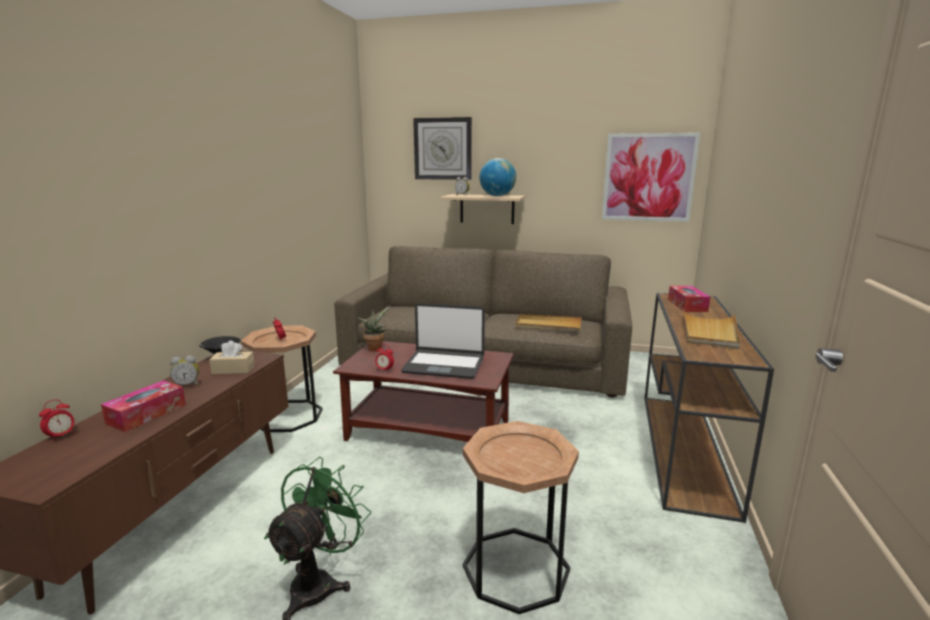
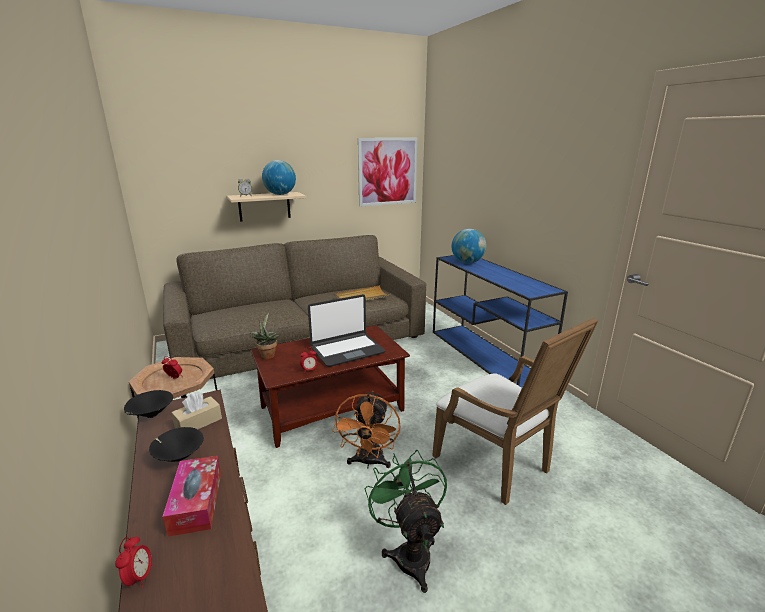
camera: 40 degrees left, 5 degrees up
alarm clock [170,356,199,386] -> black bowl [149,427,204,462]
wall clock [413,117,472,180] -> none
brown side table [463,421,579,614] -> white armchair [432,318,598,505]
brown console table [645,293,774,523] -> blue console table [433,255,568,388]
tissue box [668,286,710,312] -> globe [451,229,486,263]
beige tray [683,309,740,349] -> none
none -> orange fan [332,391,401,468]

